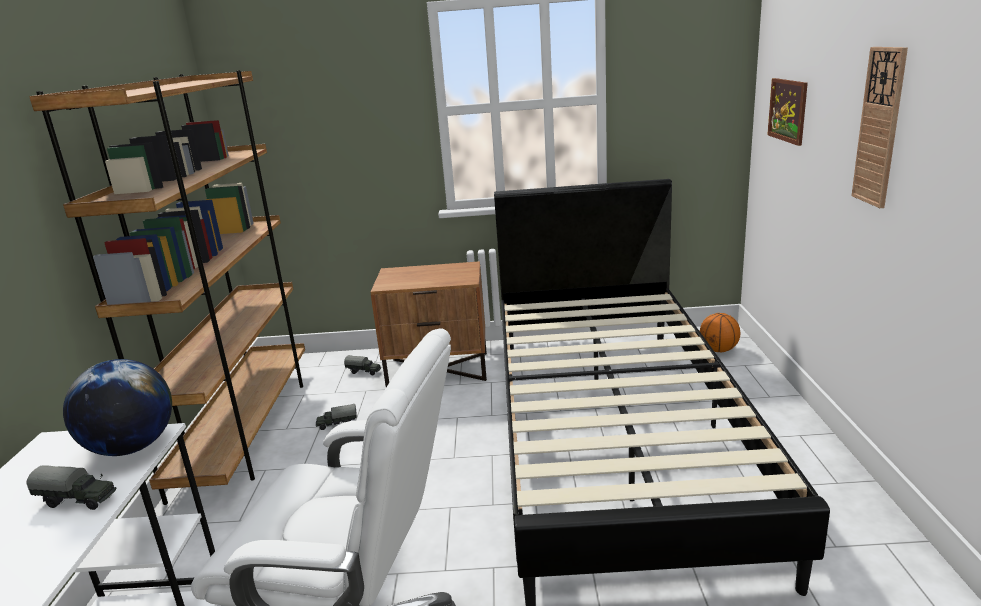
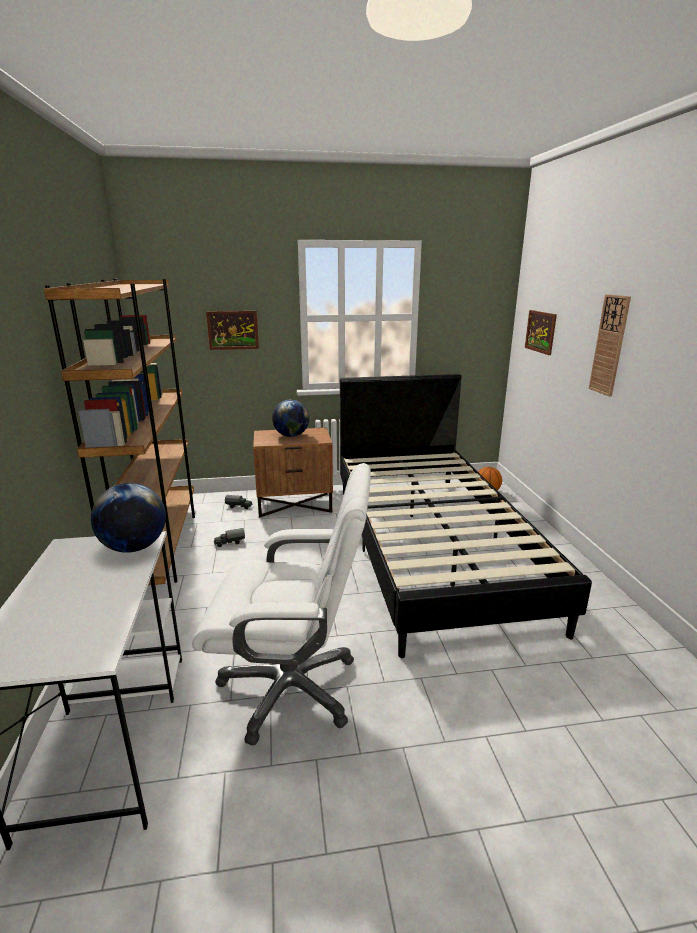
camera: 10 degrees left, 0 degrees up
toy truck [26,465,117,510] -> none
none -> picture [206,311,259,350]
none -> globe [272,400,309,437]

